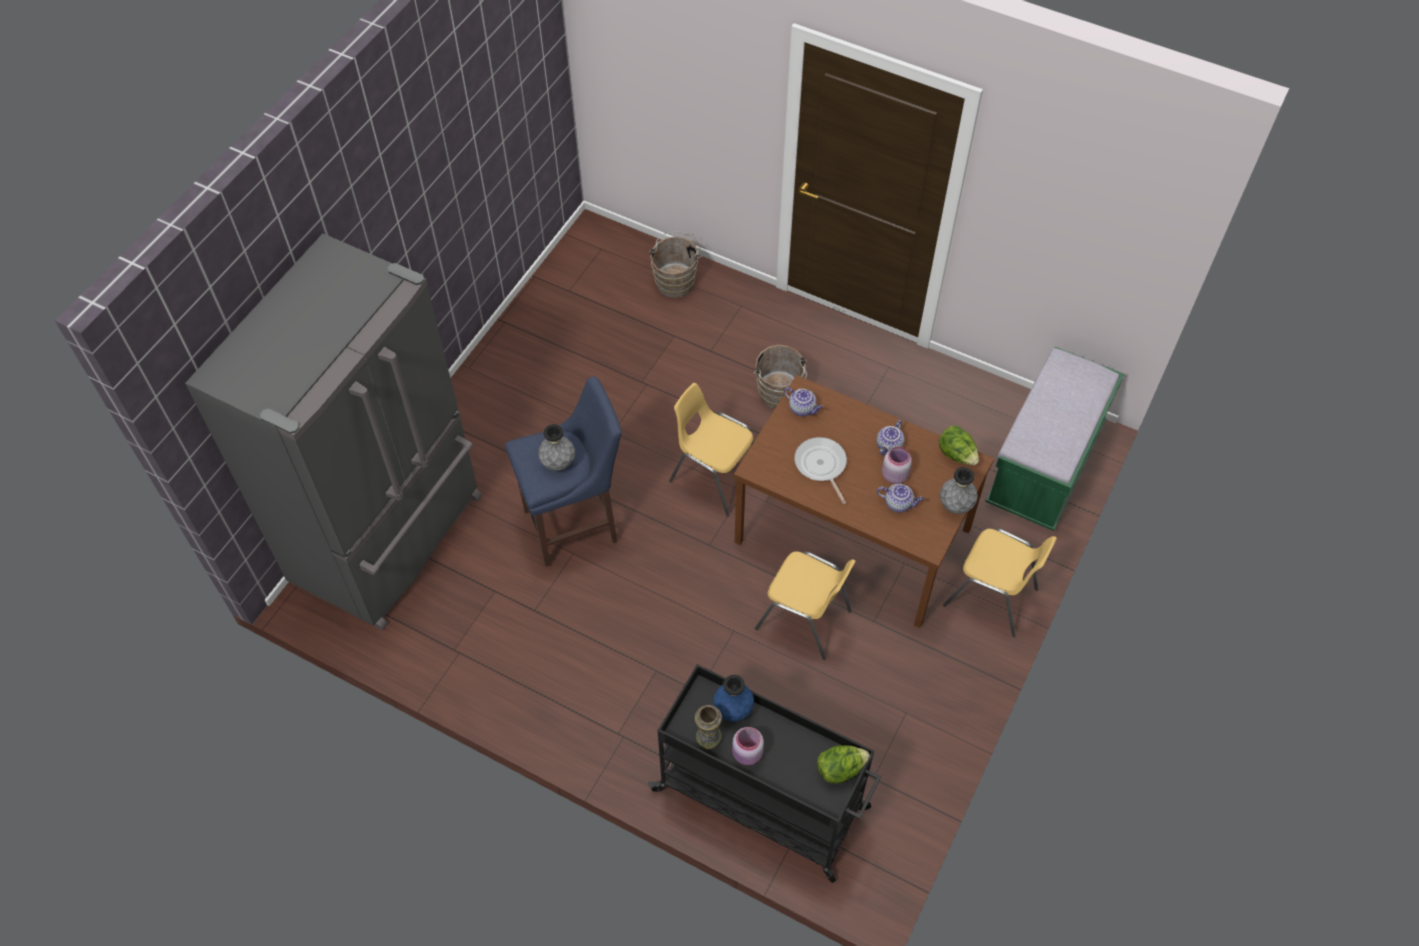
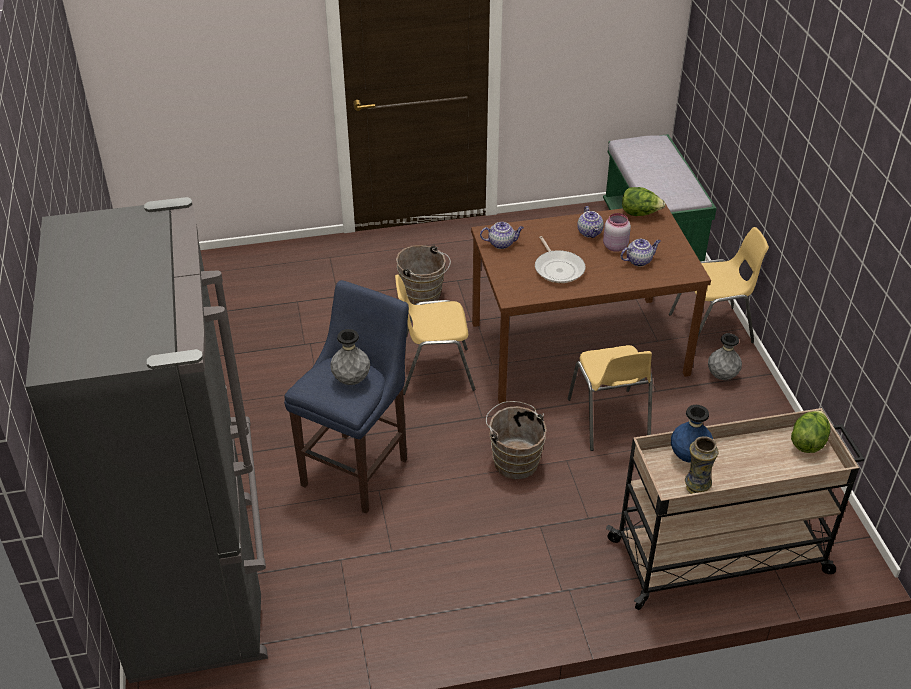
camera: 40 degrees left, 15 degrees down
brown bucket [649,232,702,298] -> brown bucket moved to [486,401,547,479]
black cart [649,664,881,883] -> beige cart [606,408,864,610]
pink jar [732,727,764,765] -> none
yellow chair [755,551,856,660] -> yellow chair turned 90 degrees clockwise [567,345,653,451]
frying pan [794,437,847,504] -> frying pan turned 135 degrees counterclockwise [535,236,585,283]
grey vase [940,467,978,514] -> grey vase moved to [708,333,742,380]

